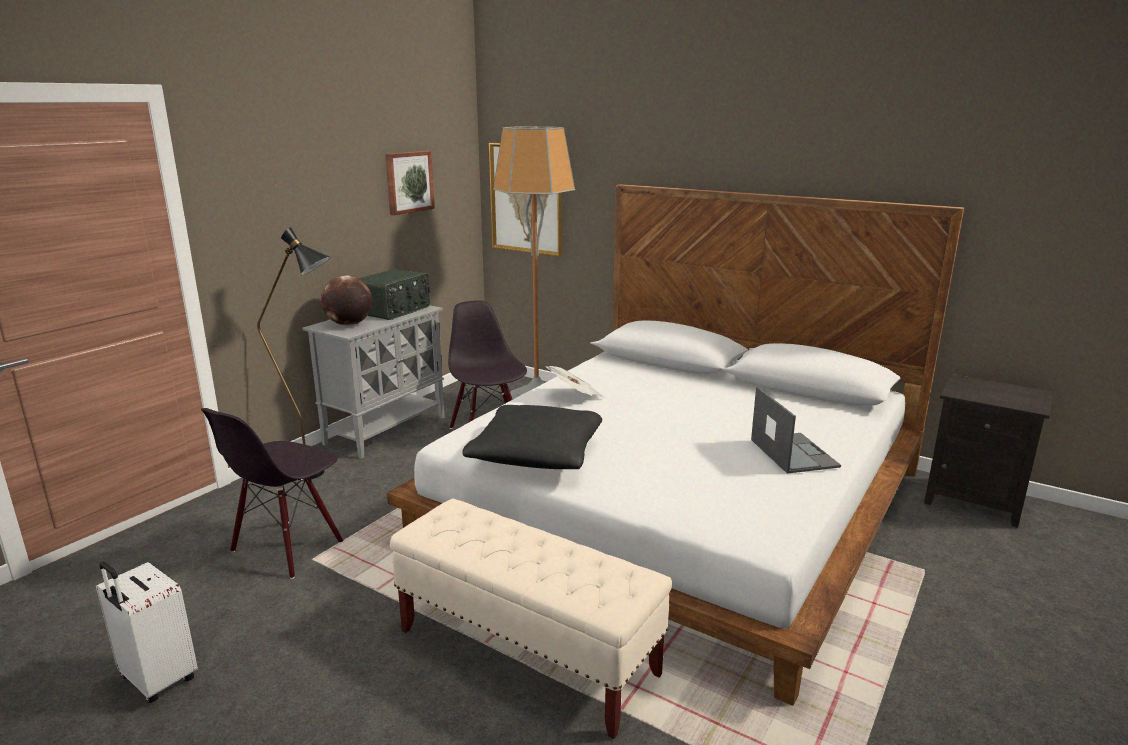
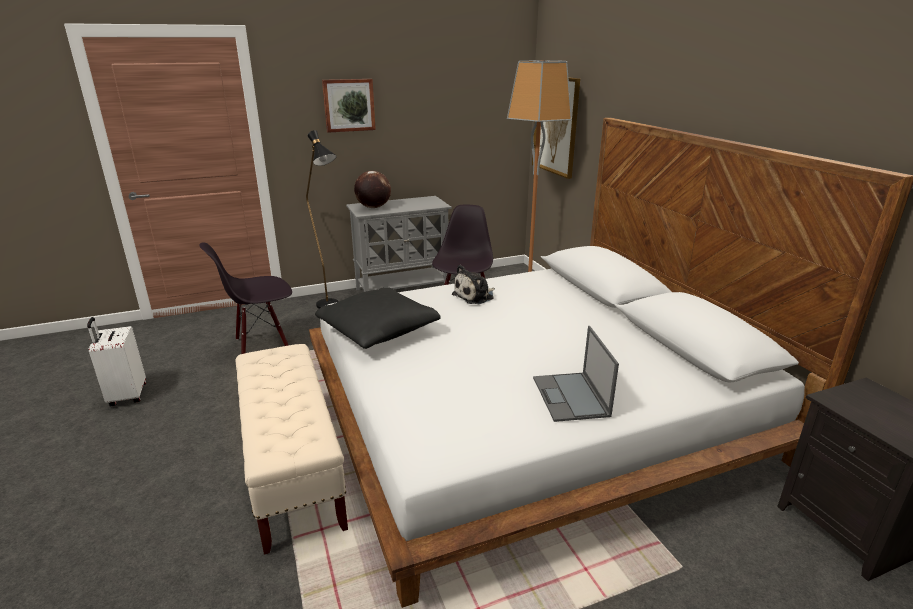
camera: 35 degrees right, 5 degrees up
radio [358,269,430,320] -> none
picture [385,151,435,215] -> picture moved to [322,79,376,133]
newspaper [545,366,606,398] -> plush toy [452,265,495,304]
laptop [751,387,841,474] -> laptop turned 150 degrees clockwise [533,326,619,422]

